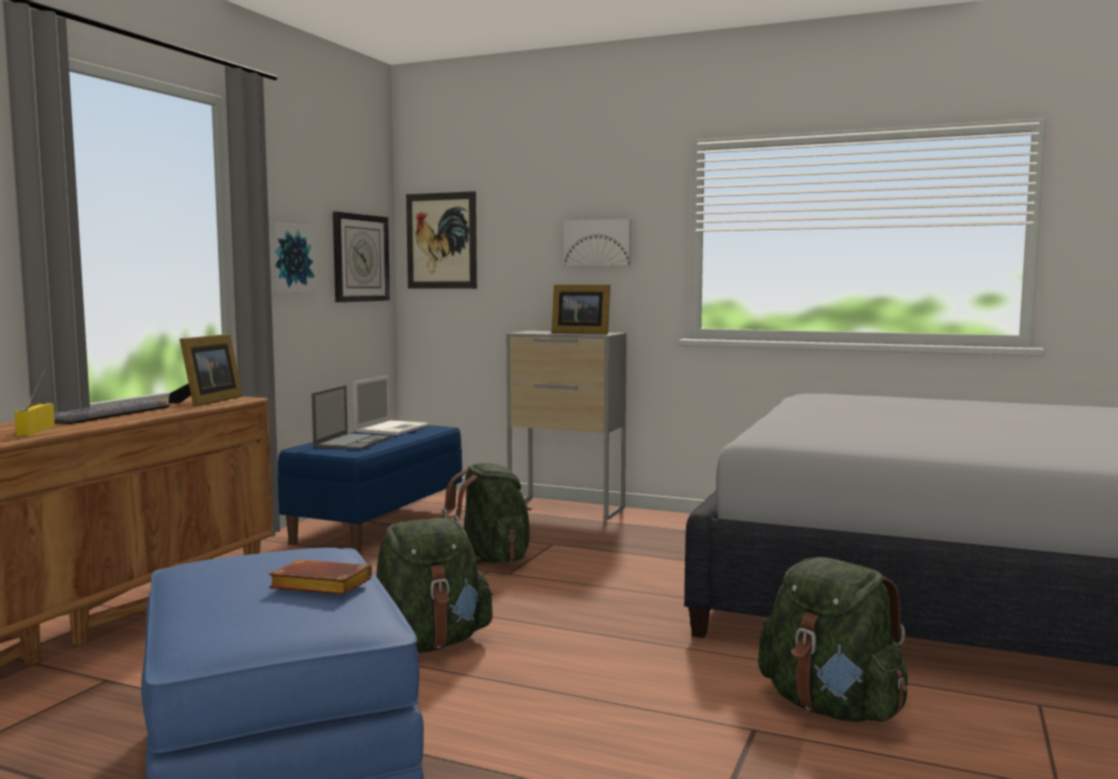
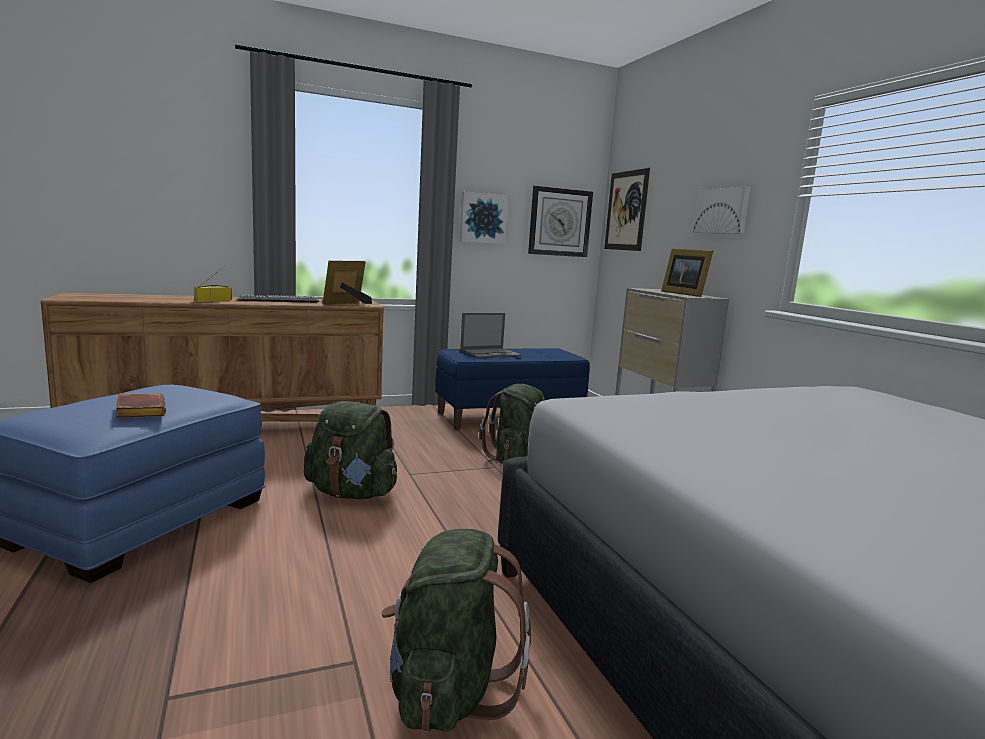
camera: 45 degrees right, 5 degrees up
picture frame [169,334,243,407] -> picture frame turned 150 degrees clockwise [323,261,372,304]
laptop [353,375,430,435] -> none

